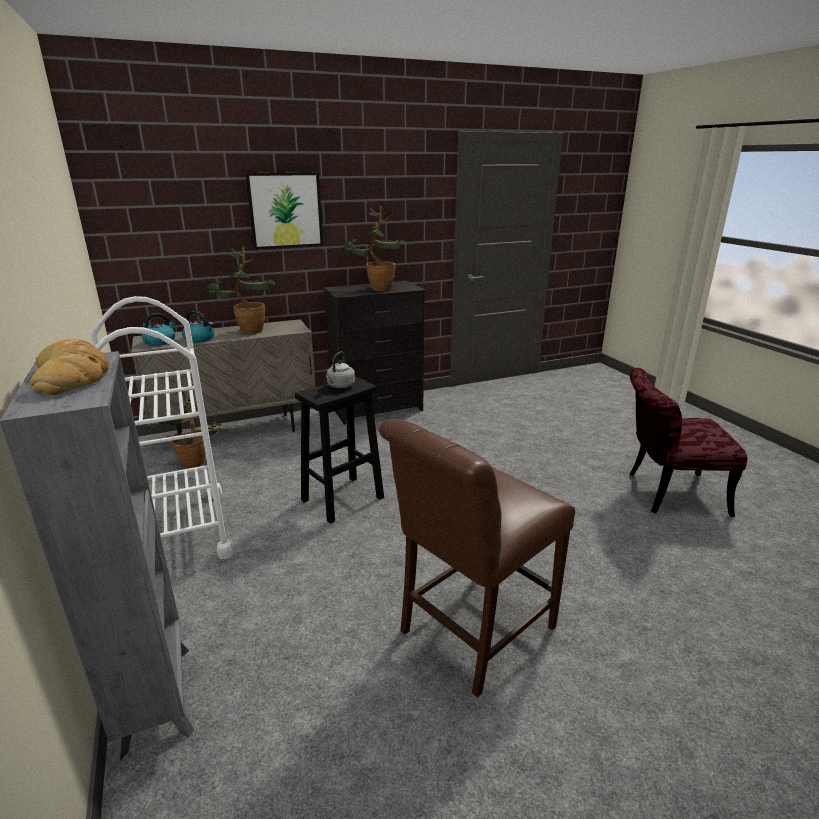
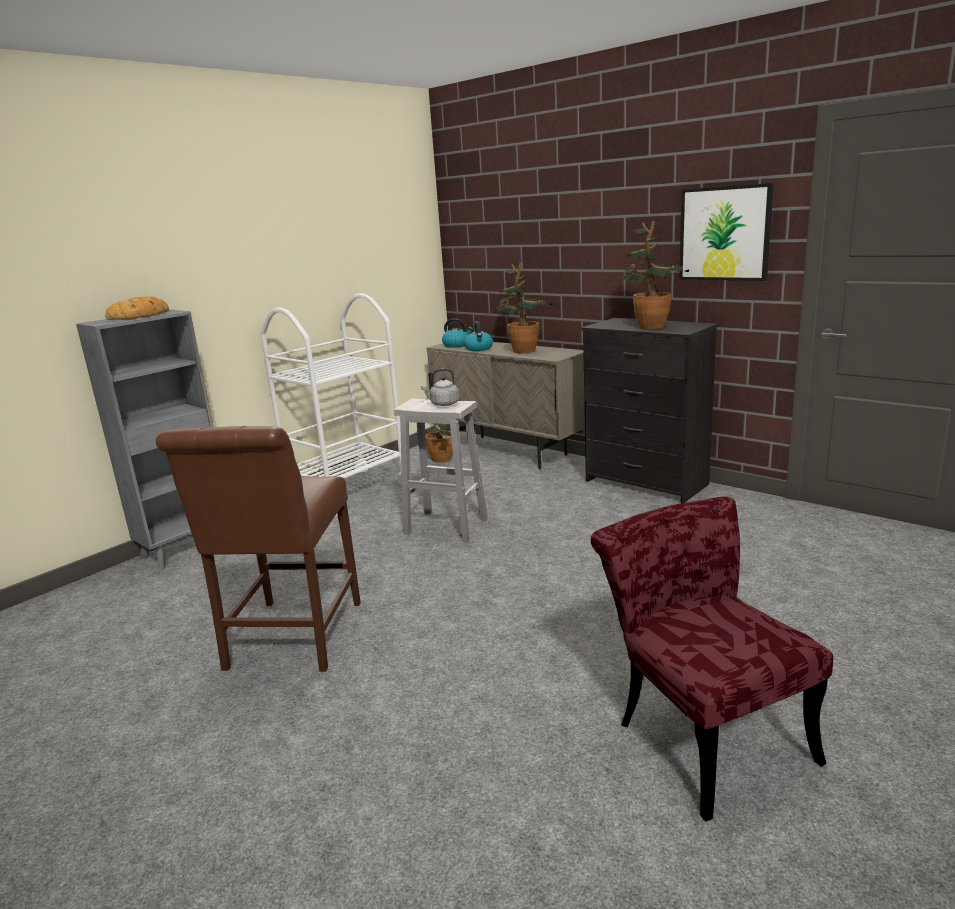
camera: 65 degrees right, 5 degrees down
picture [245,172,323,249] -> picture moved to [679,183,774,281]
black stool [295,377,384,524] -> white stool [394,398,488,542]
brown chair [379,419,575,697] -> brown chair turned 105 degrees counterclockwise [156,426,361,672]

